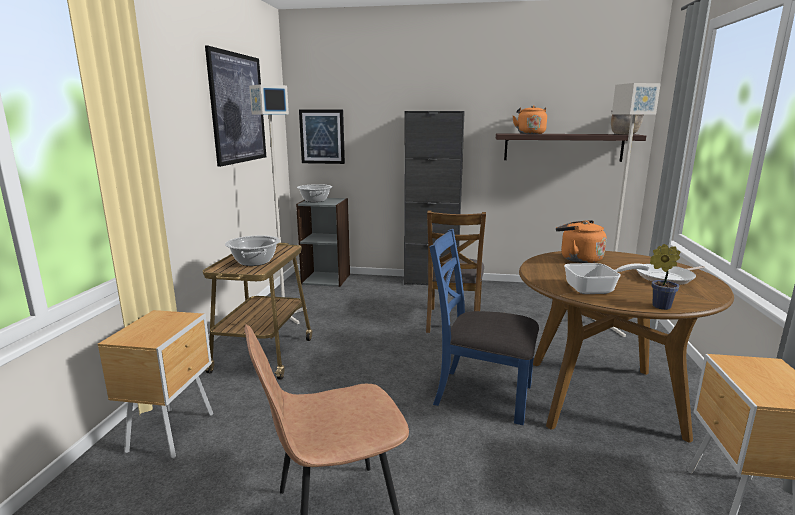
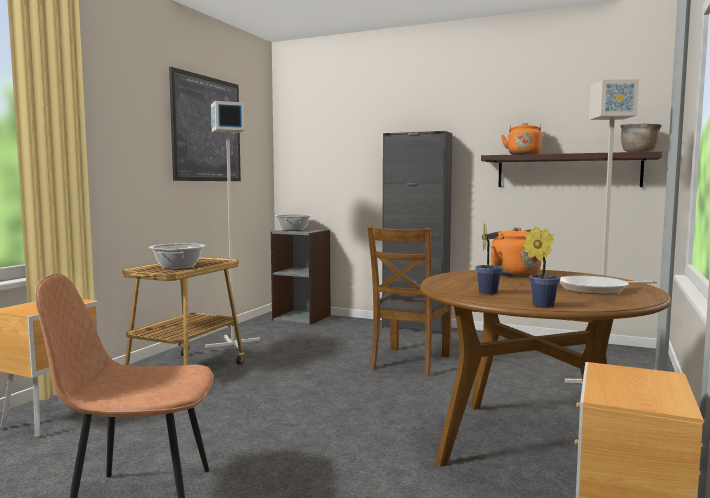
camera: 15 degrees right, 10 degrees down
picture [299,110,345,164] -> none
blue chair [429,229,539,425] -> none
frying pan [564,263,650,294] -> potted plant [475,224,503,295]

